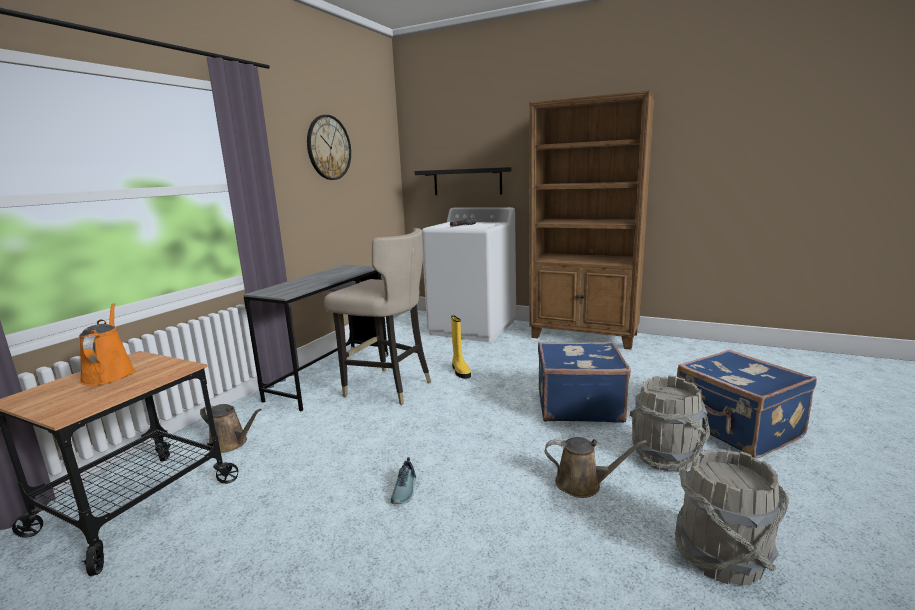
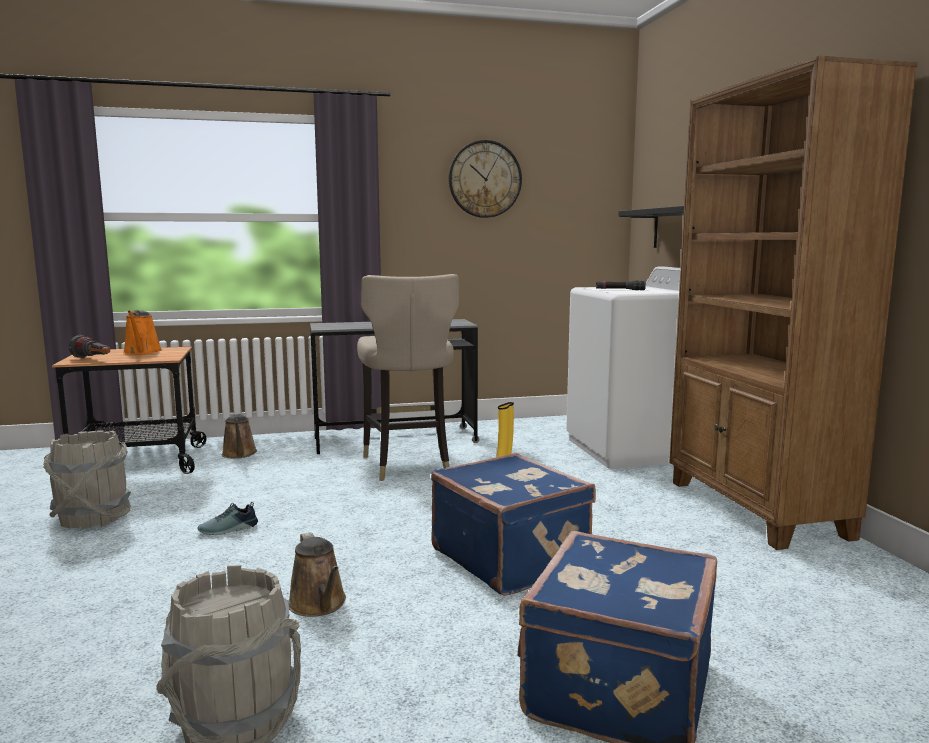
camera: 50 degrees right, 5 degrees down
orange watering can [79,303,136,385] -> orange watering can turned 135 degrees clockwise [123,310,162,355]
grey bucket [630,375,710,472] -> grey bucket moved to [43,430,131,529]
none -> flashlight [69,335,110,358]

